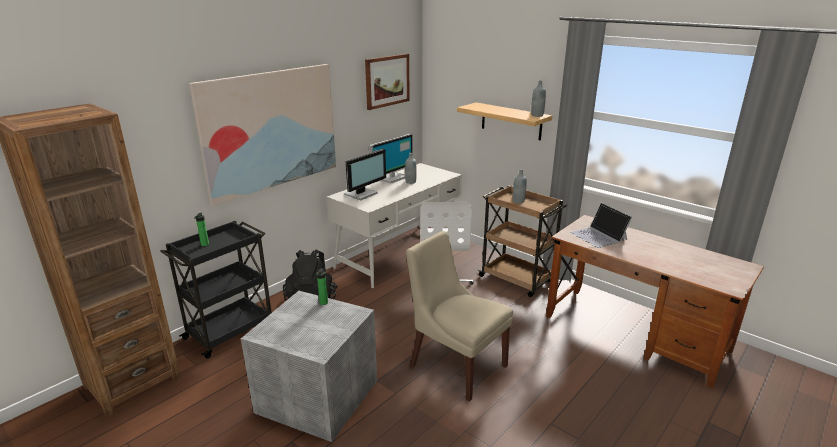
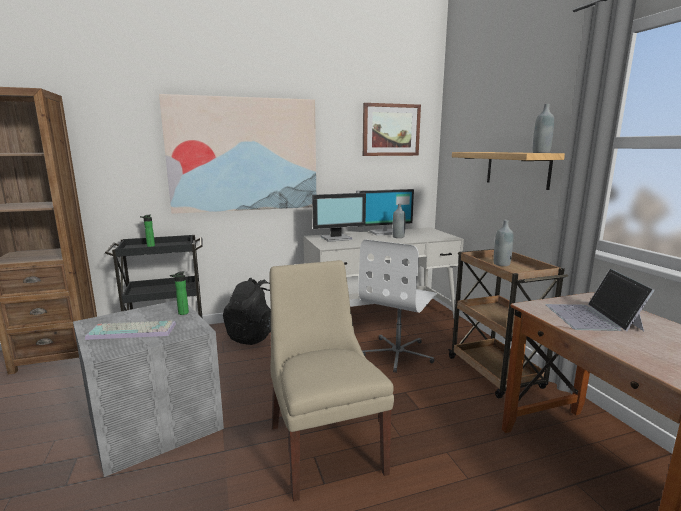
camera: 30 degrees right, 10 degrees down
none -> keyboard [85,321,176,340]

